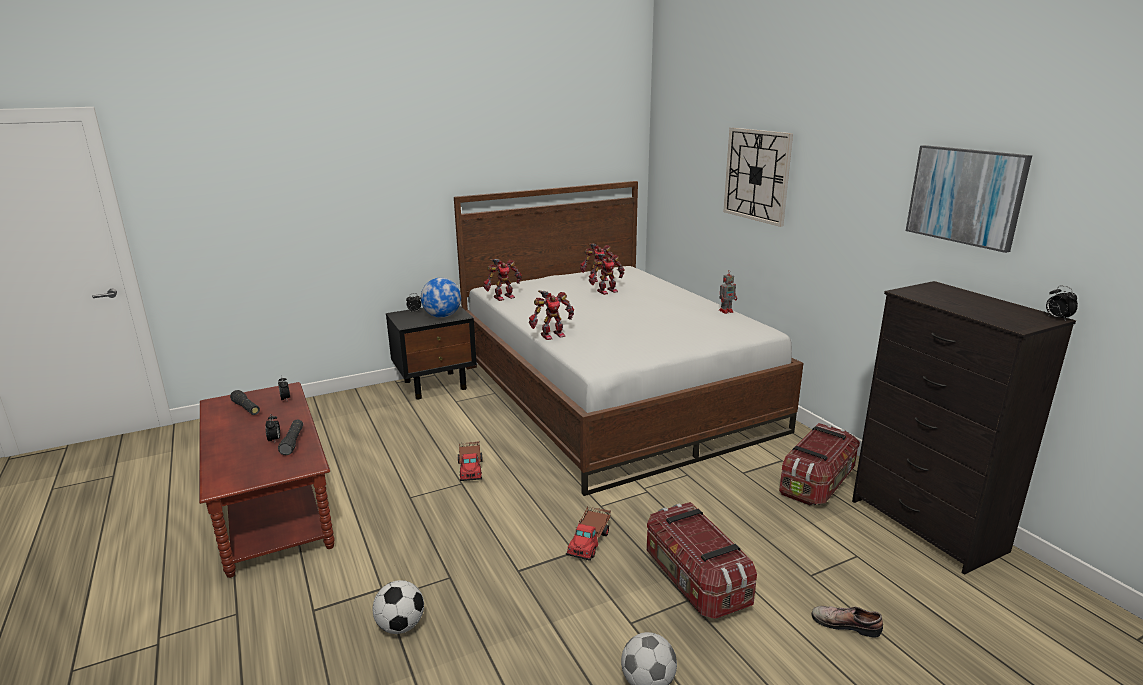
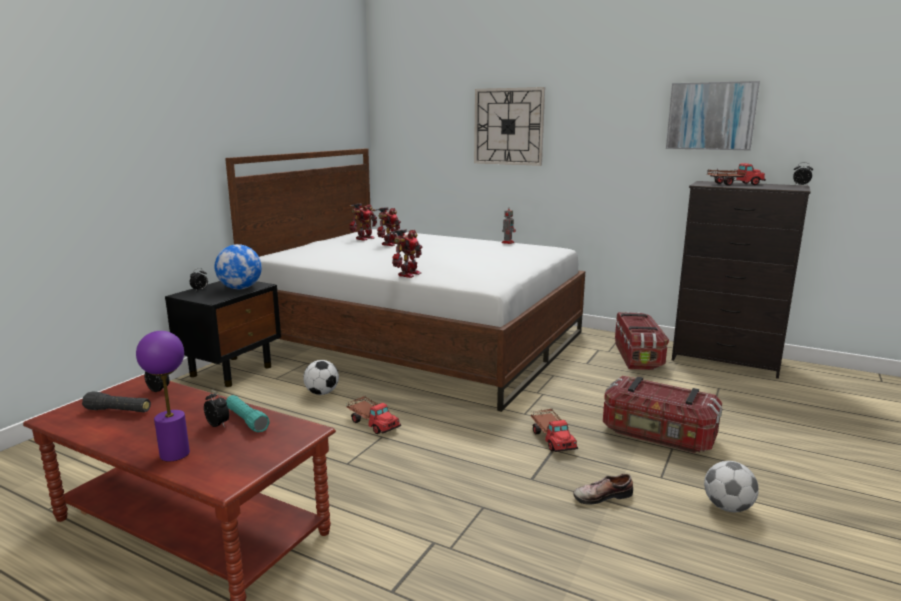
camera: 35 degrees left, 5 degrees down
black flashlight [278,419,303,455] -> turquoise flashlight [226,395,270,432]
football [373,580,424,634] -> football moved to [303,360,339,395]
toy robot [484,259,522,301] -> none
shoe [812,606,883,637] -> shoe moved to [573,474,633,505]
none -> purple table lamp [136,331,190,461]
none -> toy truck [707,163,766,186]

